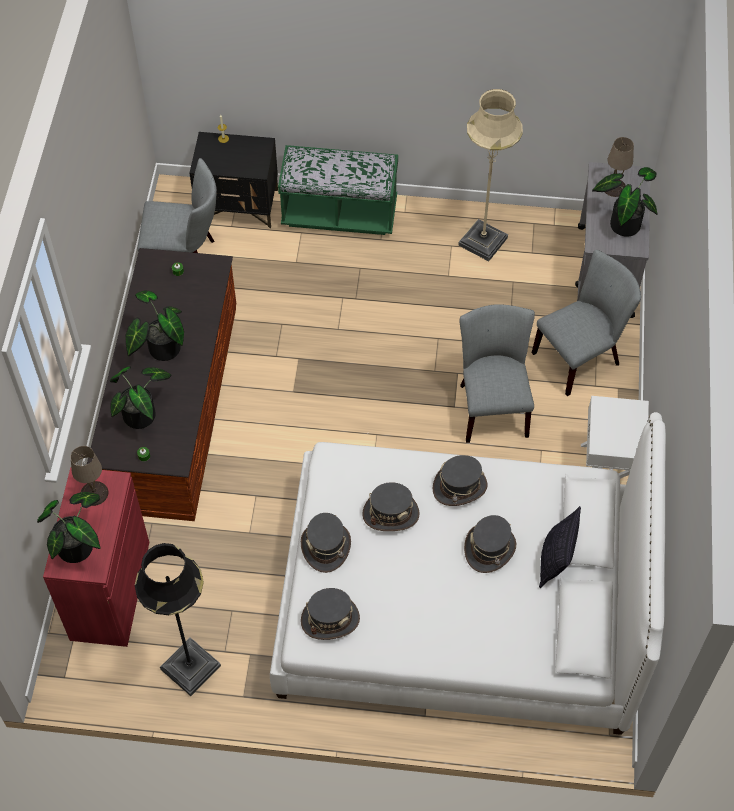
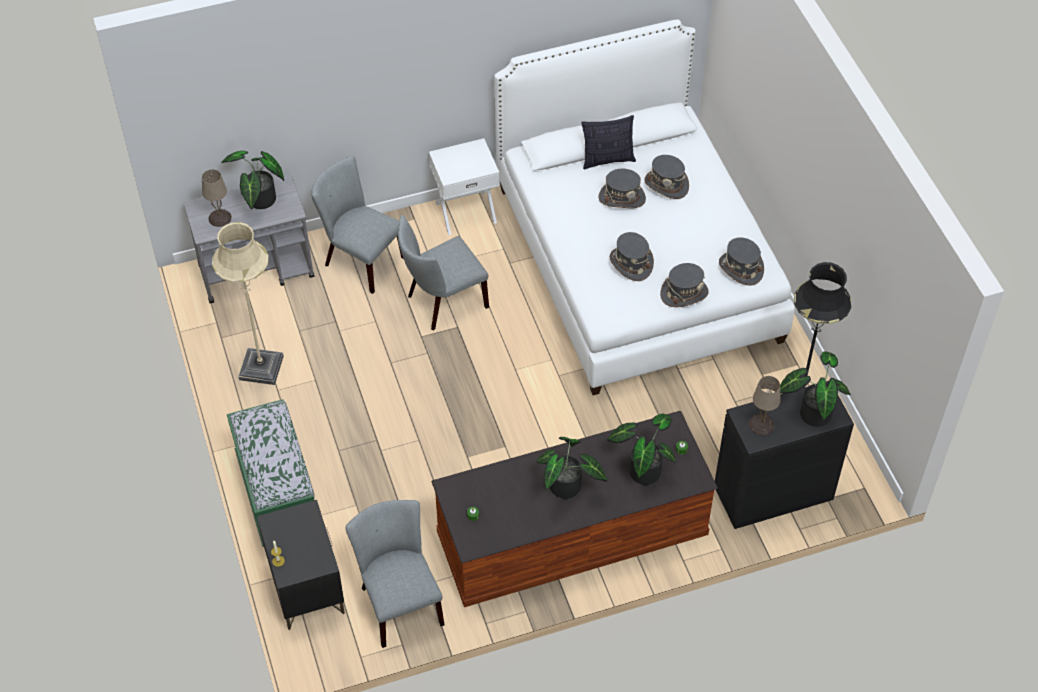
camera: 115 degrees left, 5 degrees down
red cabinet [43,467,149,647] -> black cabinet [715,381,854,529]
grey hat [433,455,488,506] -> grey hat moved to [644,155,689,199]

